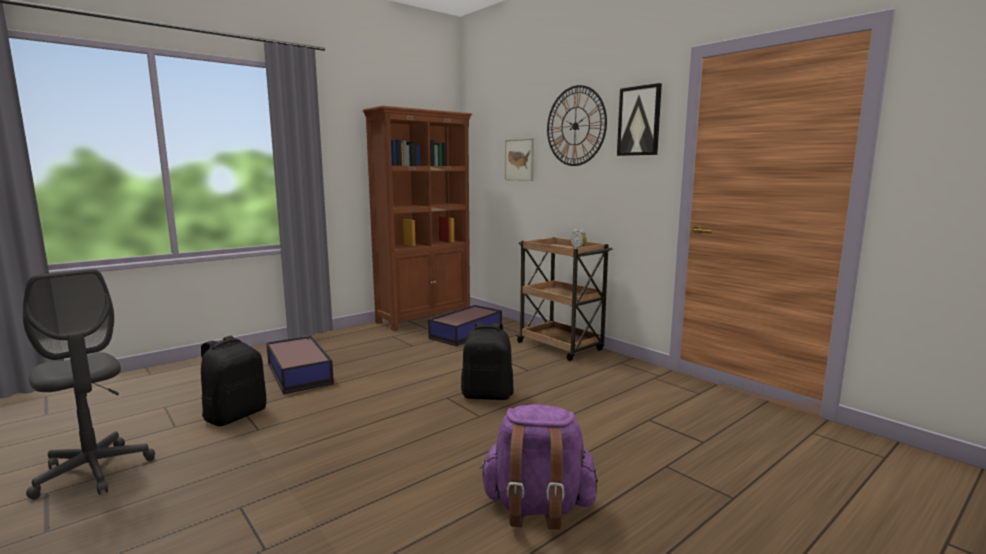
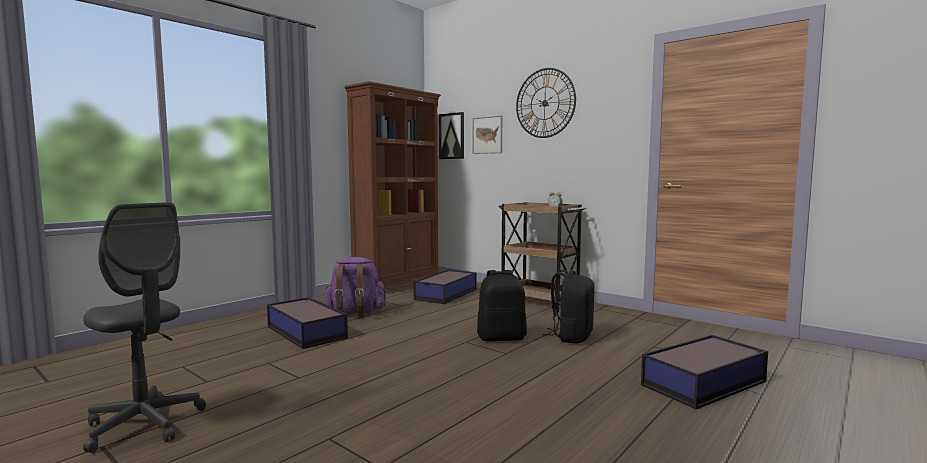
camera: 10 degrees left, 5 degrees down
black backpack [201,336,266,426] -> black backpack moved to [542,269,594,344]
purple backpack [480,404,598,530] -> purple backpack moved to [323,257,386,317]
picture [617,83,662,156] -> picture moved to [439,112,464,159]
none -> storage box [641,335,768,409]

